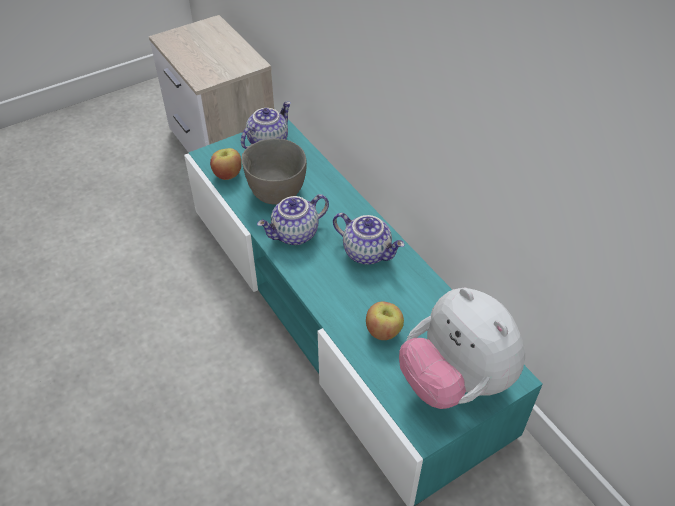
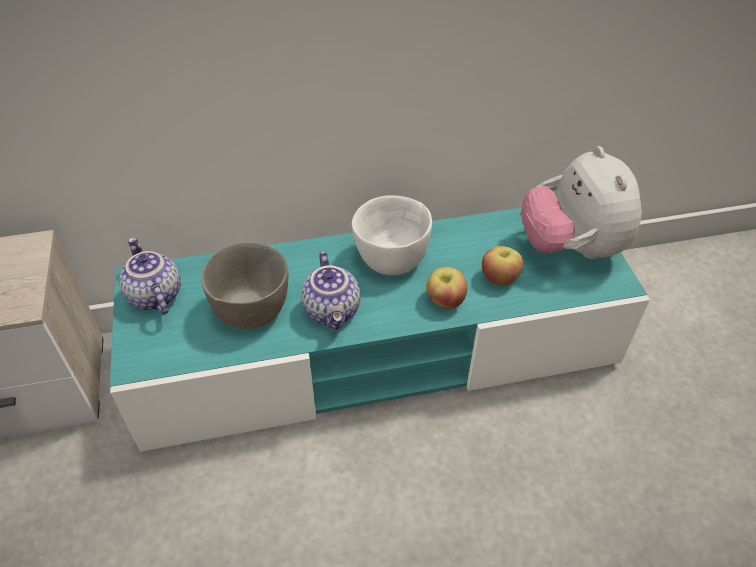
camera: 70 degrees left, 0 degrees up
apple [210,148,242,180] -> apple moved to [426,267,467,309]
teapot [333,213,405,264] -> white bowl [352,195,432,276]
plush toy [399,288,525,409] -> plush toy turned 90 degrees clockwise [521,146,642,259]

